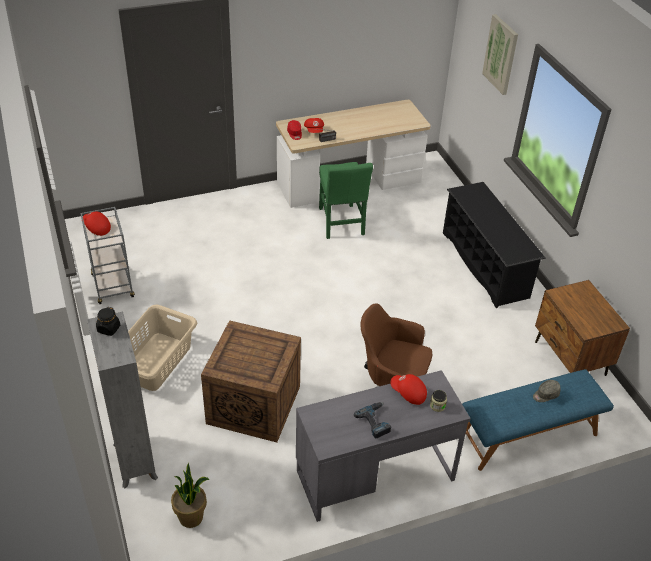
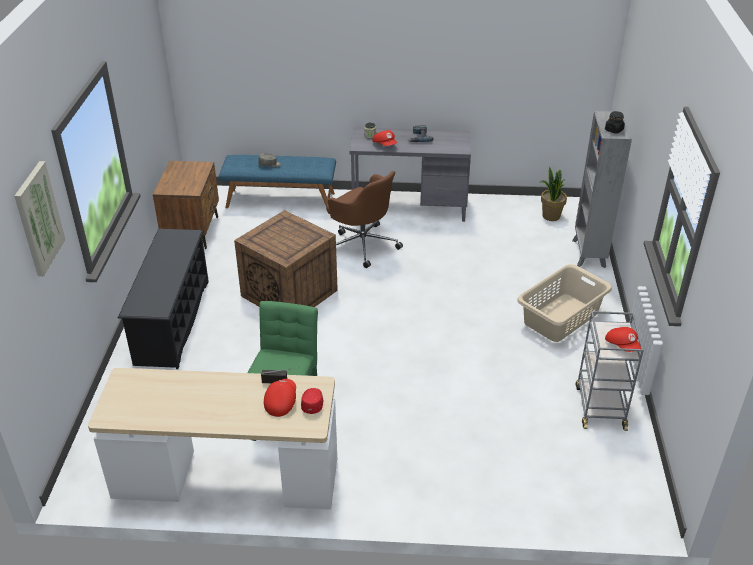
camera: 155 degrees left, 5 degrees down
crate [201,320,301,442] -> crate moved to [234,210,338,307]

